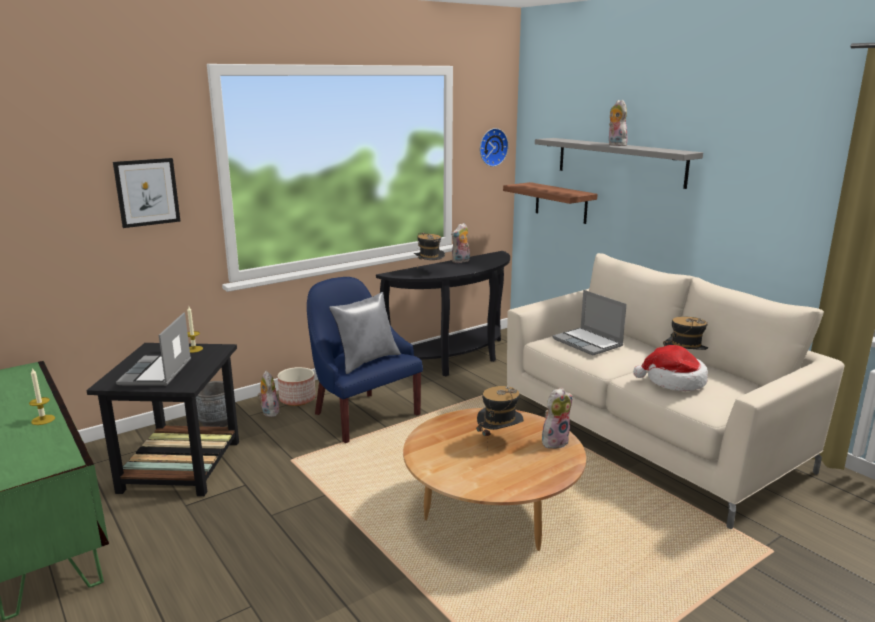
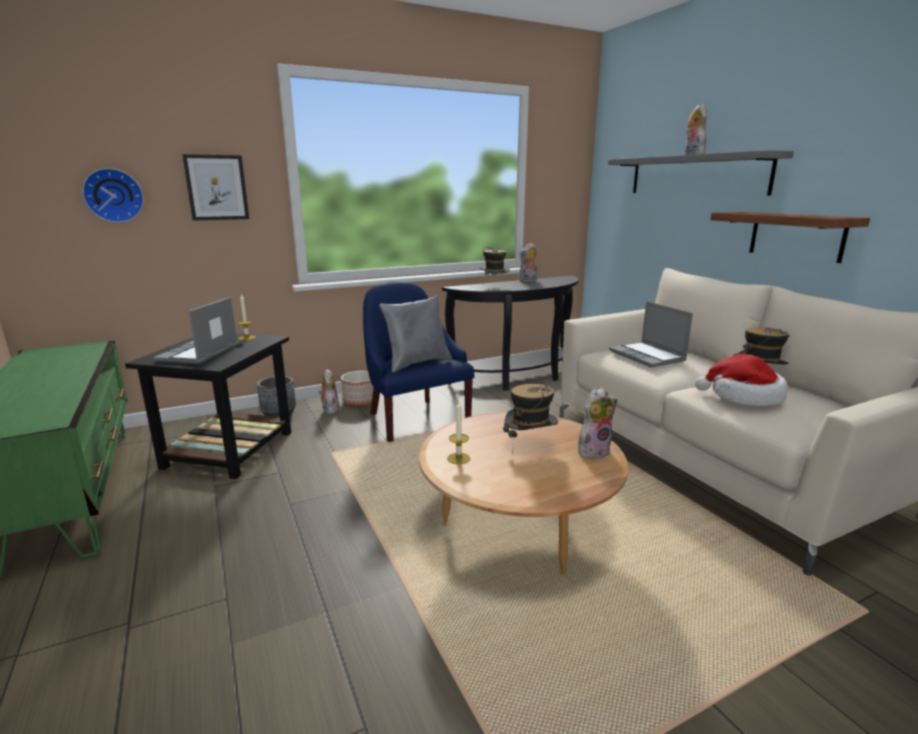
camera: 10 degrees right, 0 degrees up
candle [29,368,55,425] -> candle moved to [447,402,470,464]
wall clock [480,128,509,167] -> wall clock moved to [82,168,144,223]
shelf [503,182,597,224] -> shelf moved to [710,212,870,263]

